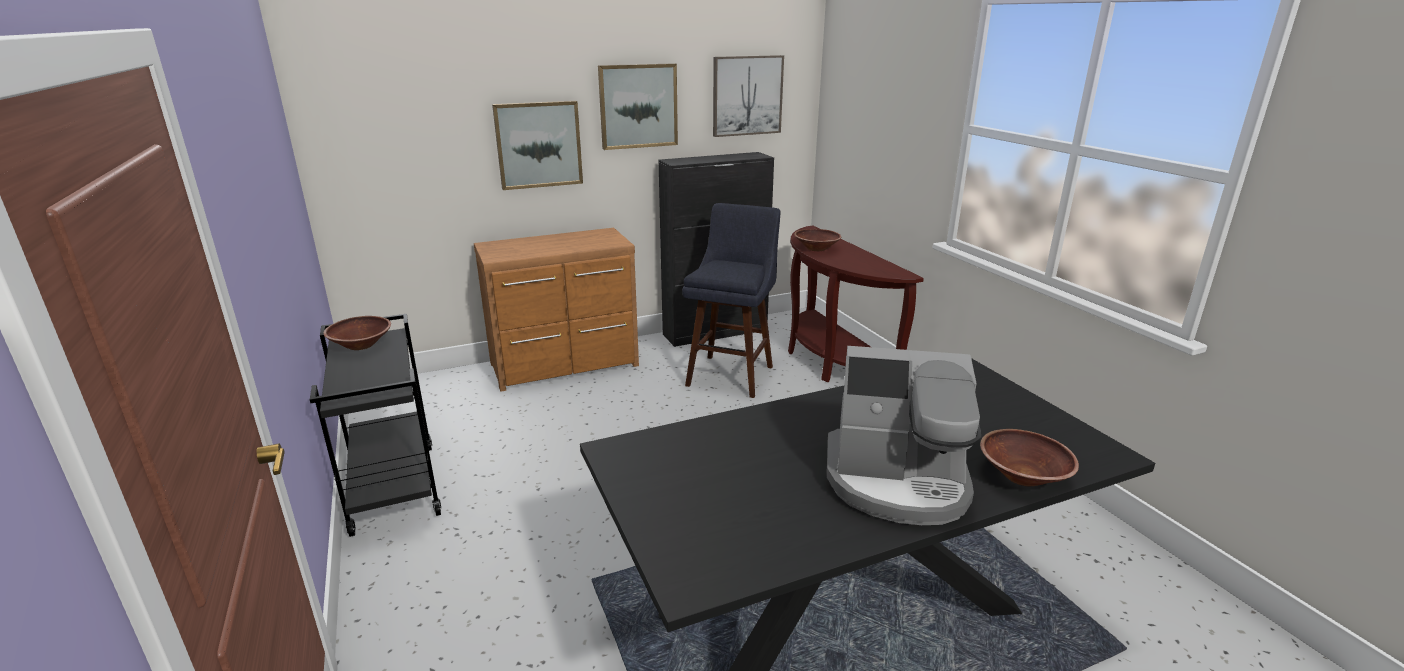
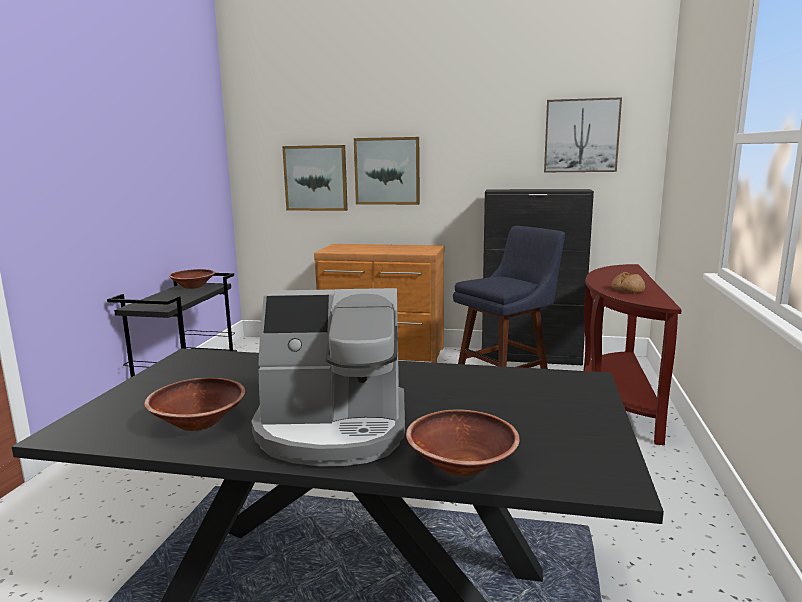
camera: 35 degrees right, 10 degrees down
picture [598,63,678,150] -> picture moved to [282,145,348,211]
brown bowl [794,229,841,251] -> brown bowl moved to [144,378,245,431]
coffee machine [827,346,981,525] -> coffee machine turned 45 degrees counterclockwise [251,288,405,467]
none -> bread [611,272,645,293]

